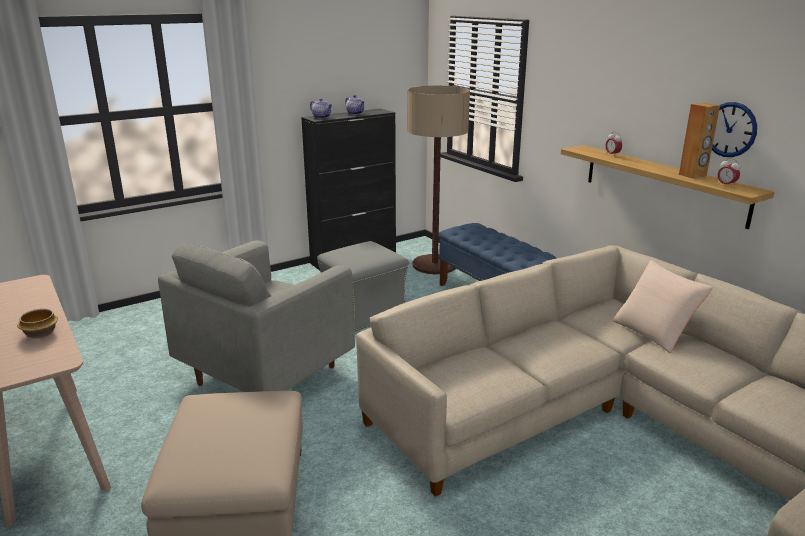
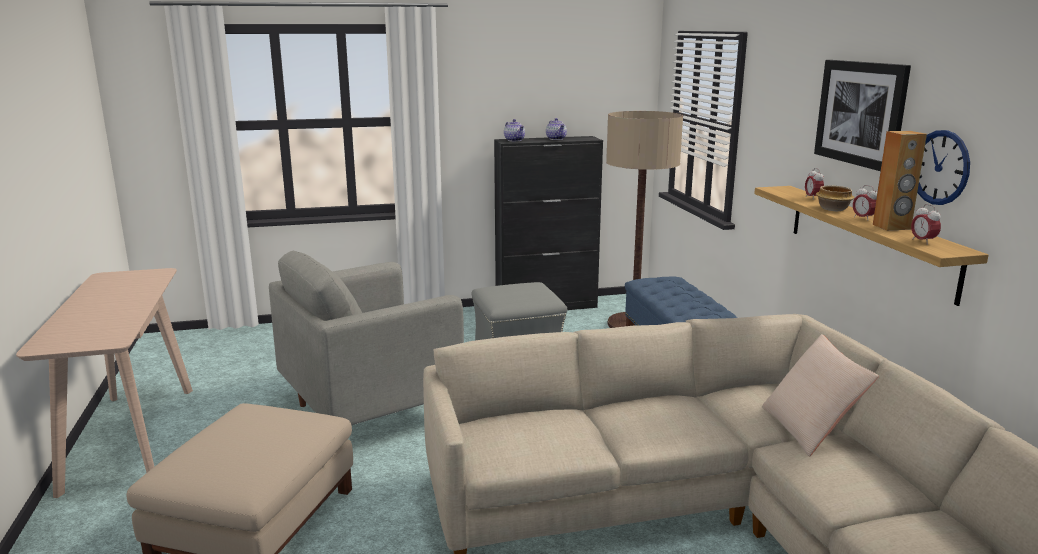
camera: 20 degrees right, 5 degrees down
bowl [17,309,58,339] -> bowl moved to [816,185,855,211]
none -> picture [814,60,911,171]
none -> alarm clock [853,185,877,221]

